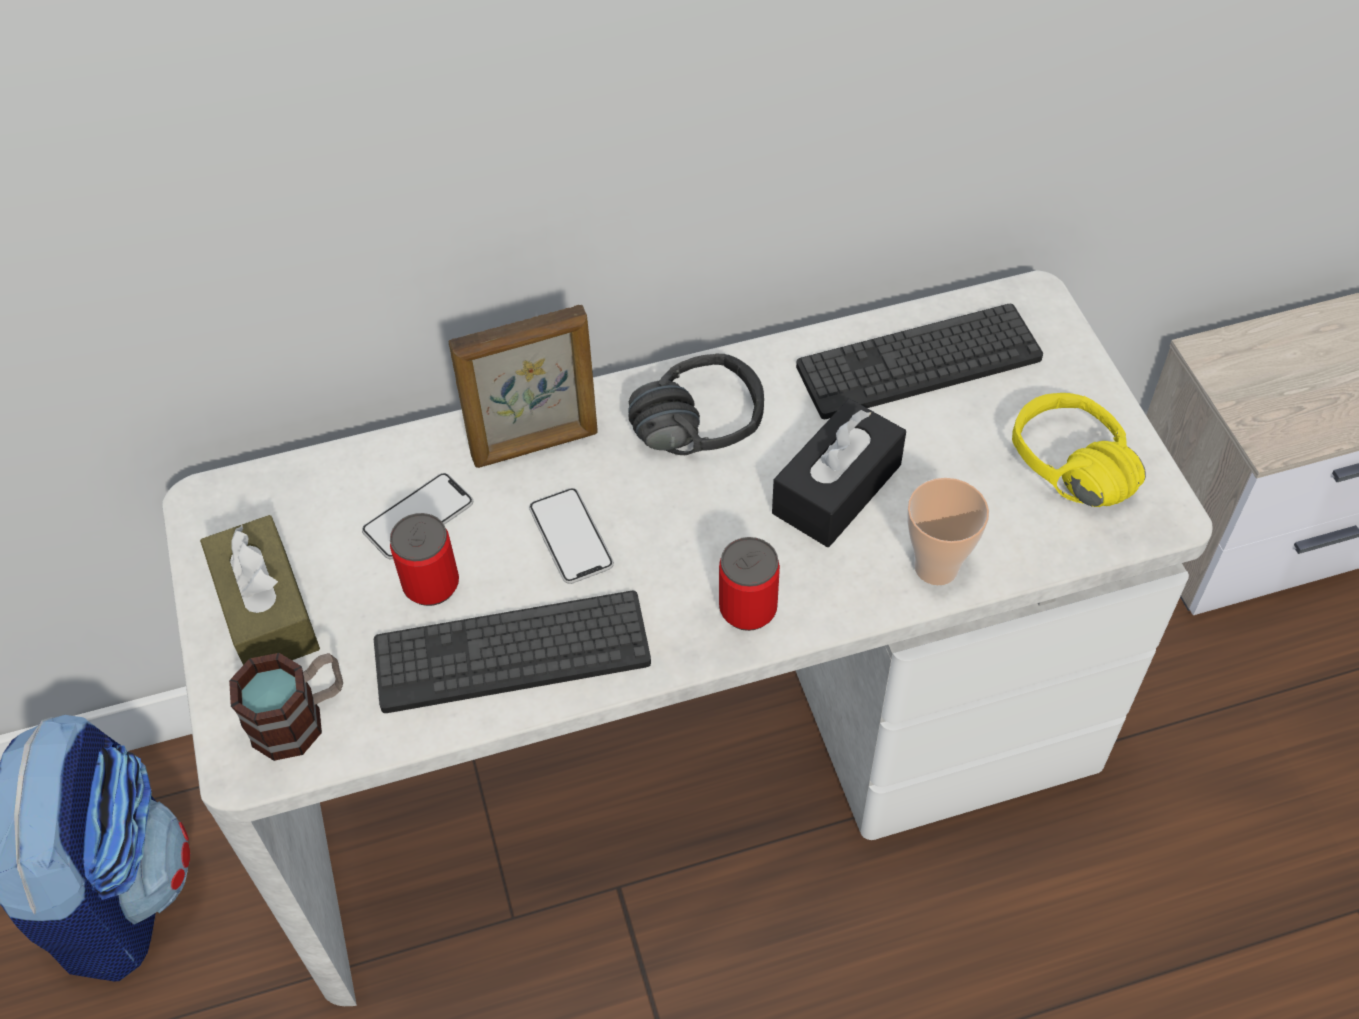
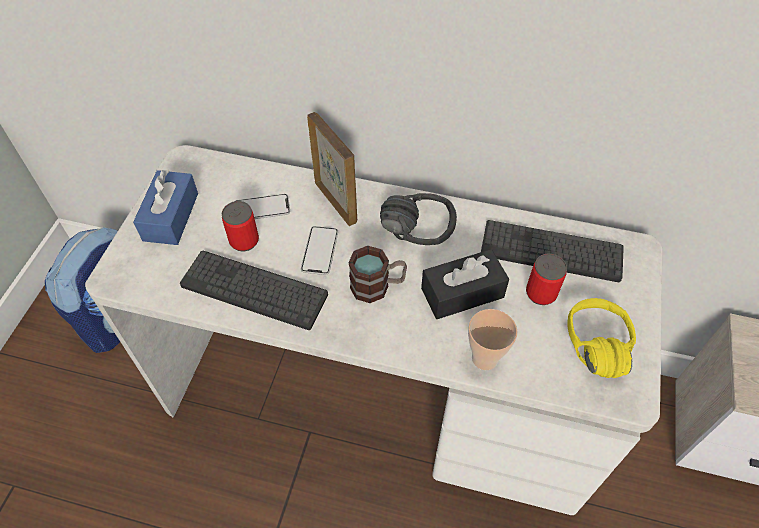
camera: 30 degrees right, 0 degrees up
brown tissue box [200,515,320,665] -> blue tissue box [133,170,198,245]
mug [229,653,343,761] -> mug moved to [348,246,407,303]
picture frame [449,305,598,468] -> picture frame turned 135 degrees counterclockwise [307,112,357,226]
can [719,537,780,631] -> can moved to [526,253,567,305]

